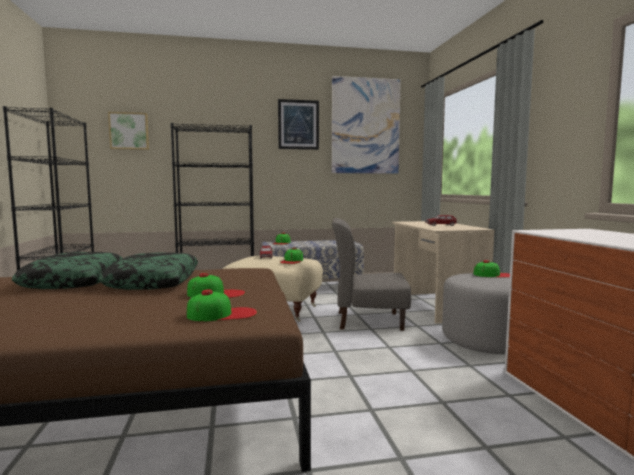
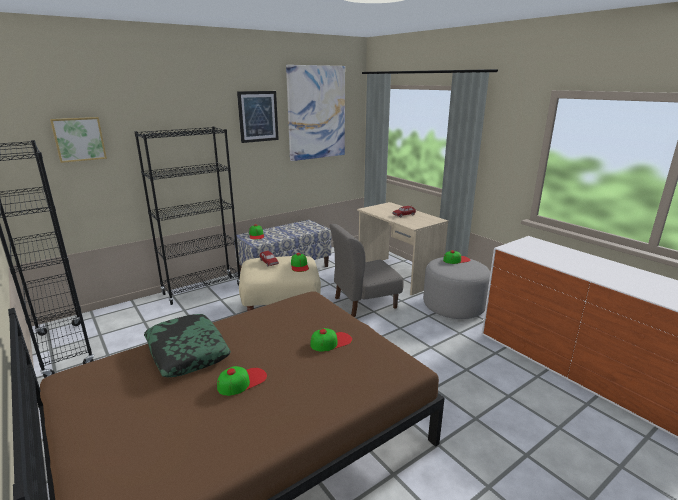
camera: 25 degrees left, 15 degrees up
pillow [98,252,198,290] -> none
cap [187,289,257,321] -> cap moved to [217,366,267,396]

